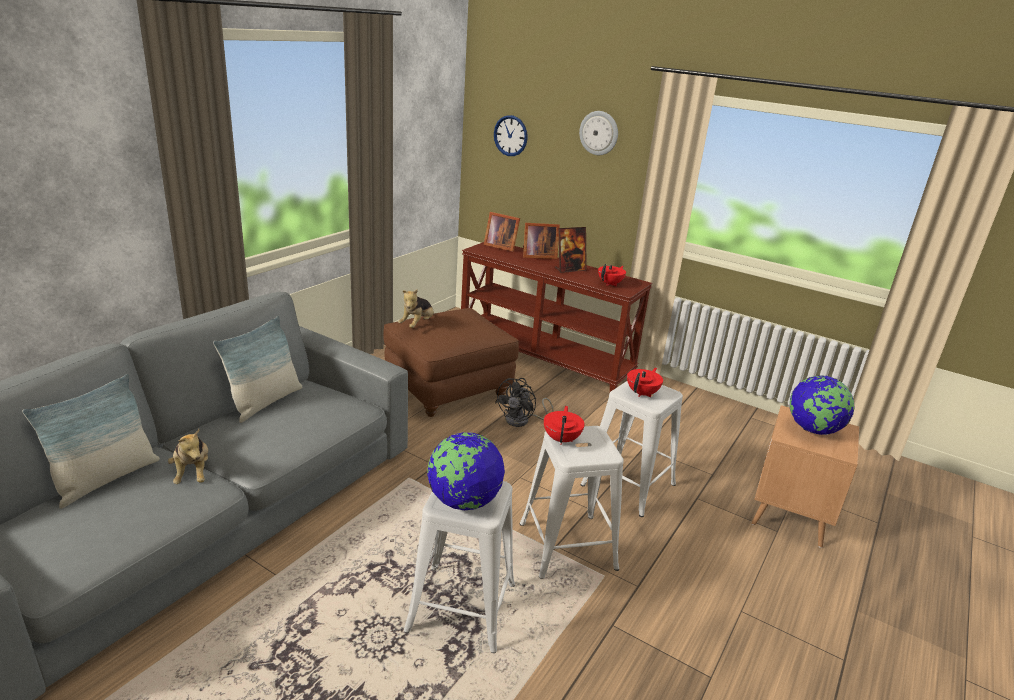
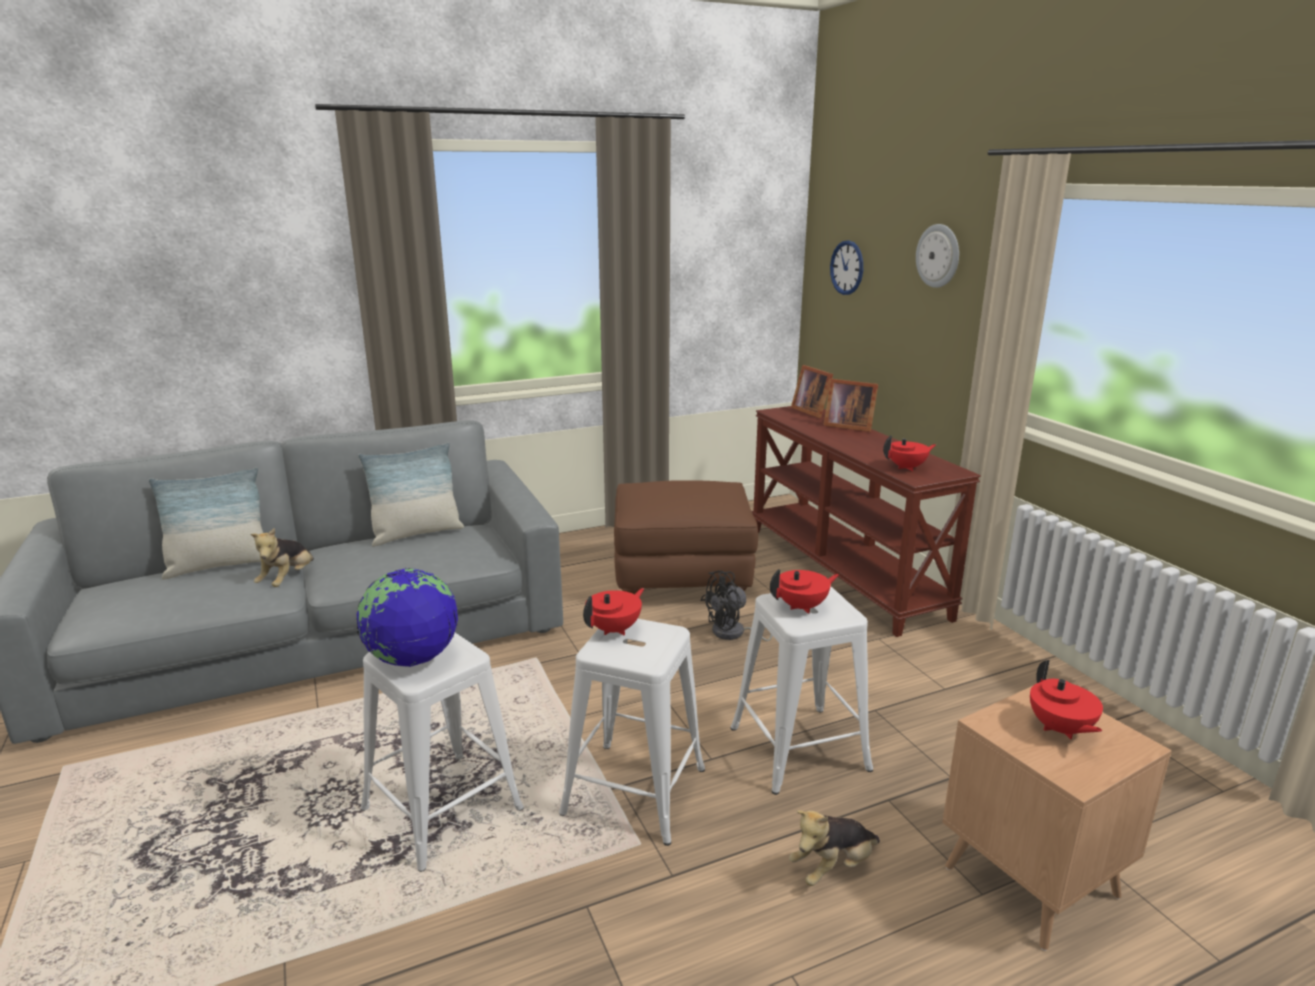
camera: 35 degrees right, 5 degrees down
plush toy [398,289,434,328] -> plush toy moved to [789,810,880,886]
picture frame [555,227,587,273] -> none
globe [790,375,855,435] -> red teapot [1030,660,1103,739]

